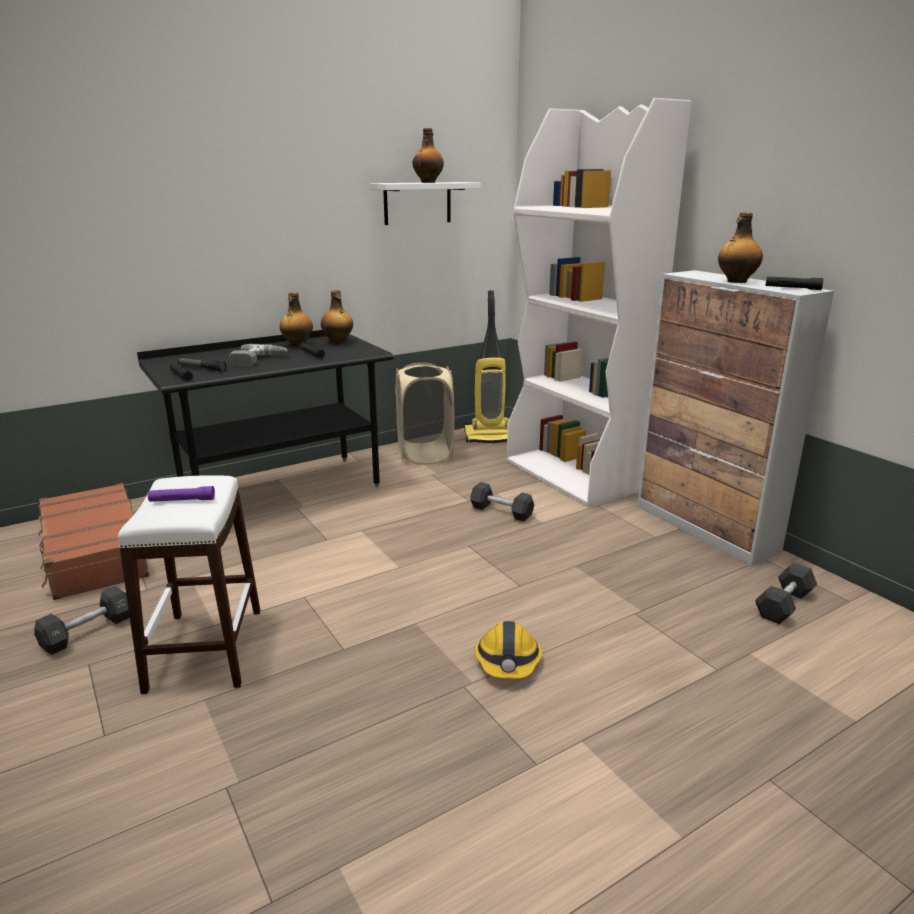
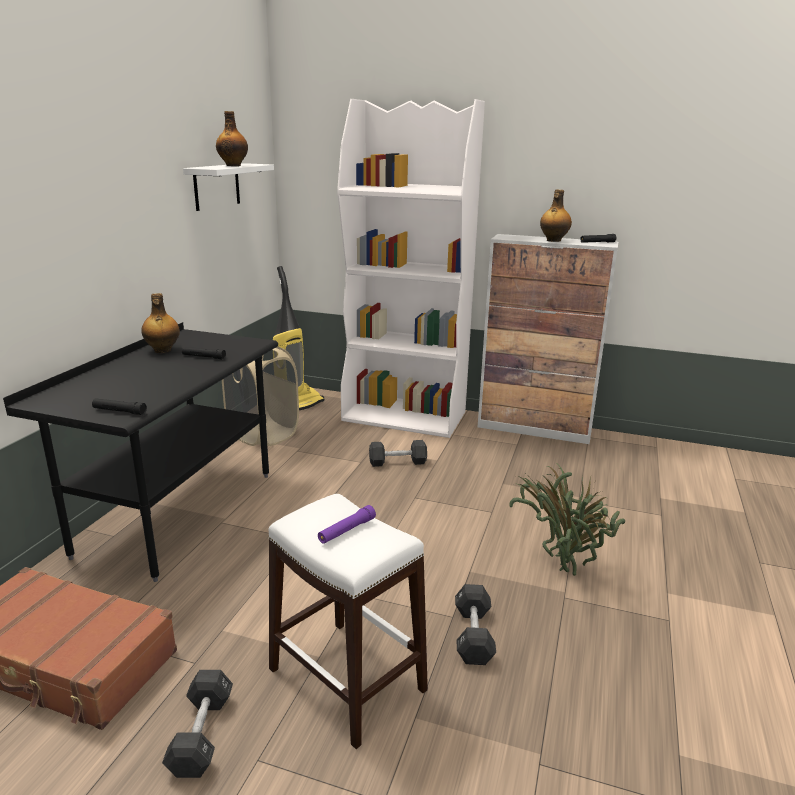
camera: 40 degrees left, 0 degrees up
flashlight [178,358,227,372] -> none
power drill [229,344,288,366] -> none
bottle [321,290,353,344] -> none
hard hat [474,621,542,679] -> potted plant [509,465,625,576]
black dumbbell [755,563,817,624] -> black dumbbell moved to [455,584,496,665]

